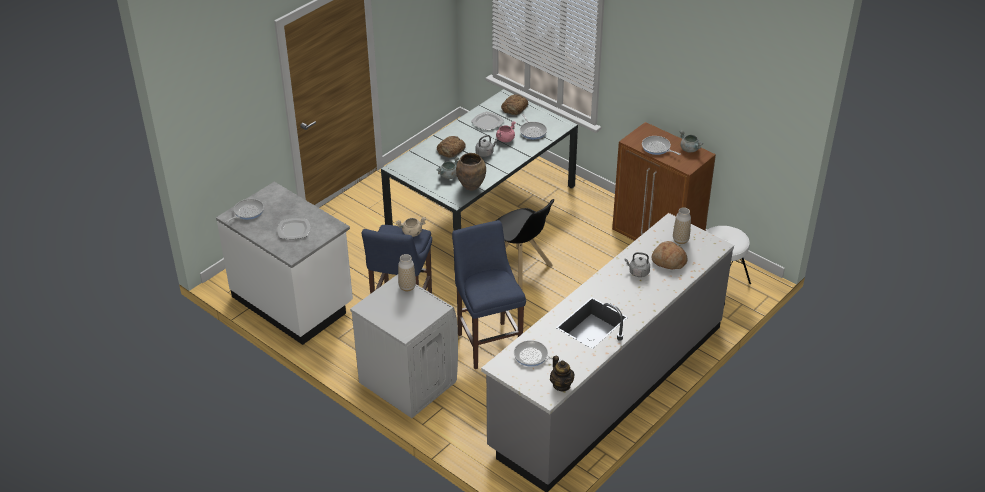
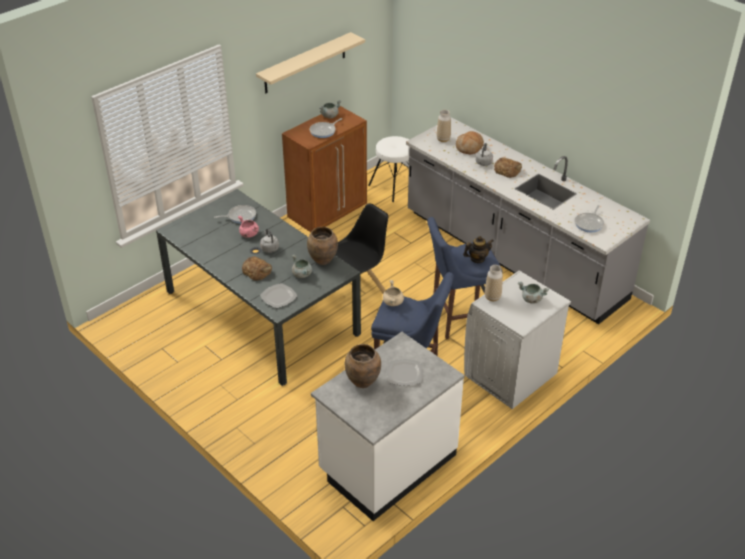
camera: 85 degrees left, 0 degrees up
frying pan [225,199,264,223] -> none
plate [471,111,504,131] -> plate moved to [260,283,297,308]
bread [501,95,528,115] -> bread moved to [494,157,522,178]
teapot [550,356,574,391] -> teapot moved to [463,236,494,263]
none -> beige shelf [256,32,365,93]
none -> brown vase [345,344,381,388]
none -> grey cooking pot [518,282,549,304]

